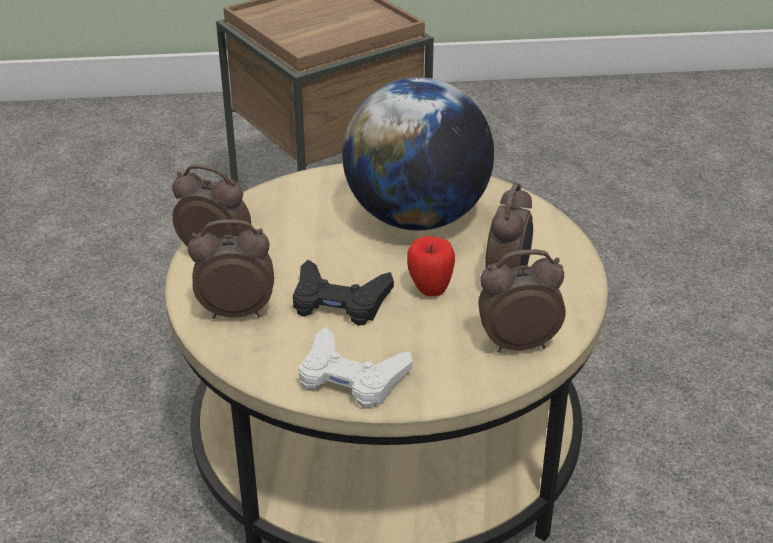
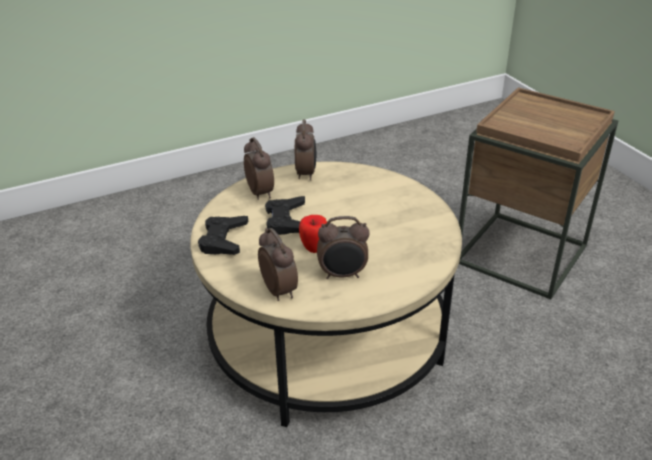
camera: 70 degrees right, 0 degrees up
white game controller [299,327,412,409] -> black game controller [198,216,248,255]
globe [342,77,494,231] -> none

